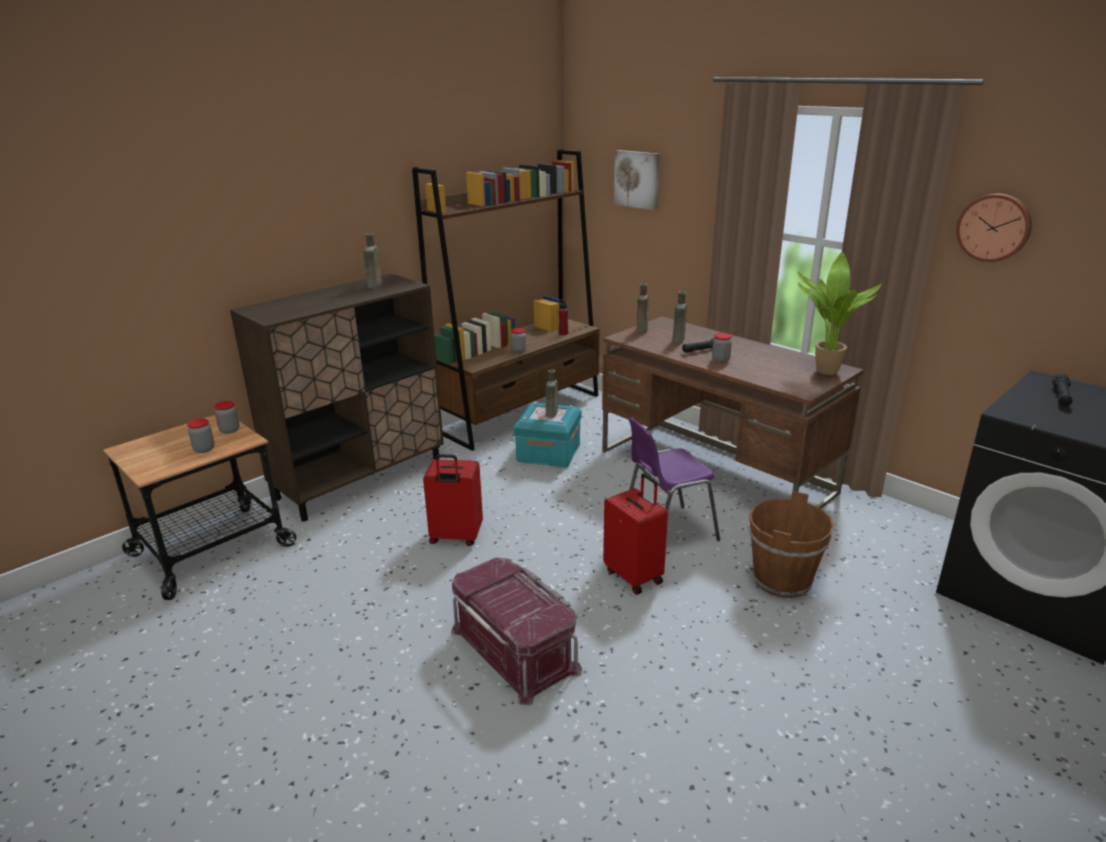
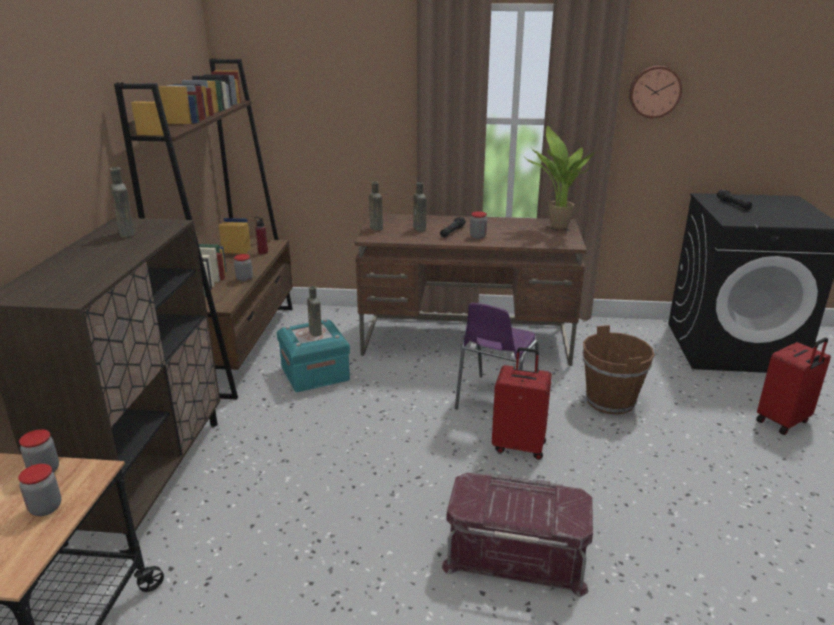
camera: 40 degrees left, 0 degrees up
red suitcase [423,454,483,546] -> red suitcase moved to [756,338,831,435]
picture [614,150,660,210] -> none

